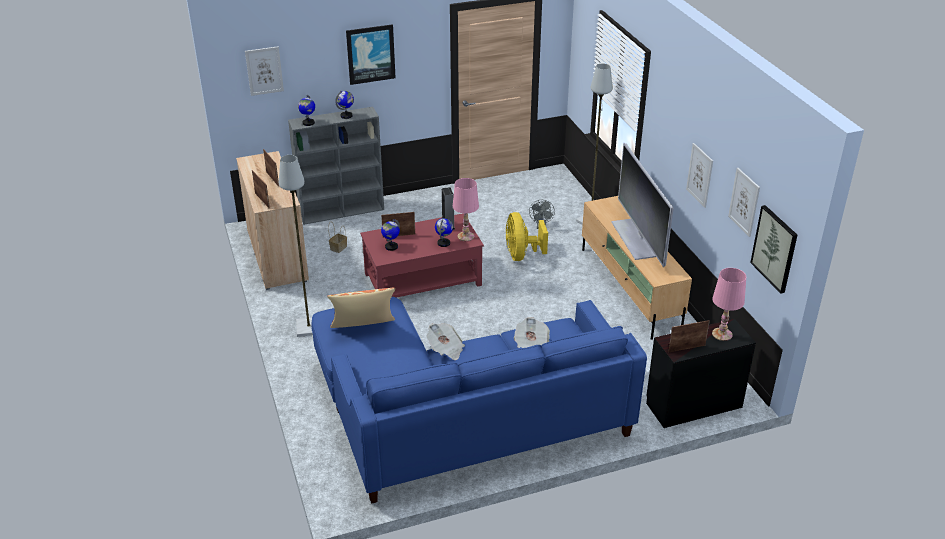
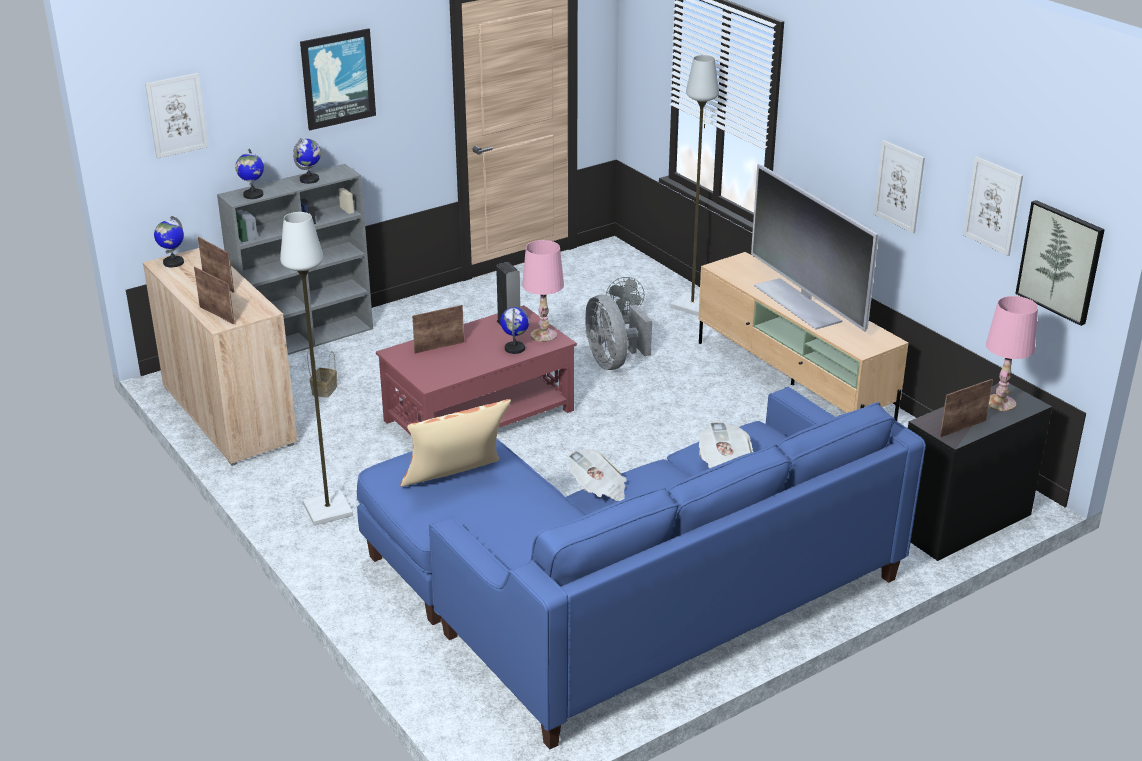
camera: 15 degrees left, 5 degrees down
globe [381,219,400,251] -> globe moved to [154,216,184,267]
yellow fan [506,212,548,261] -> grey fan [585,295,652,370]

